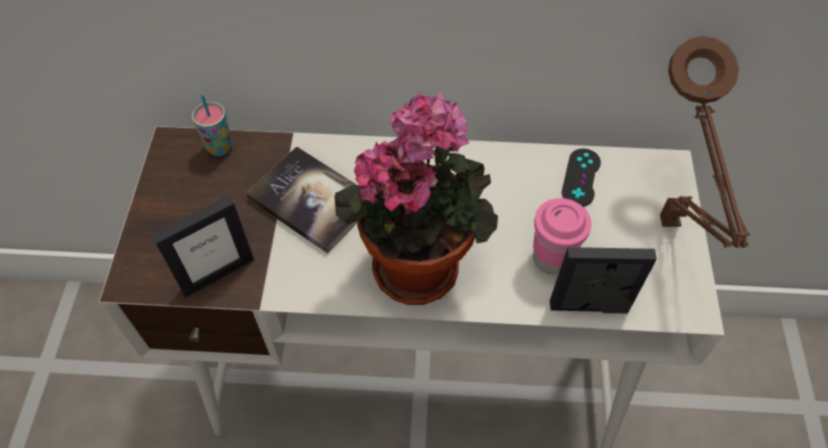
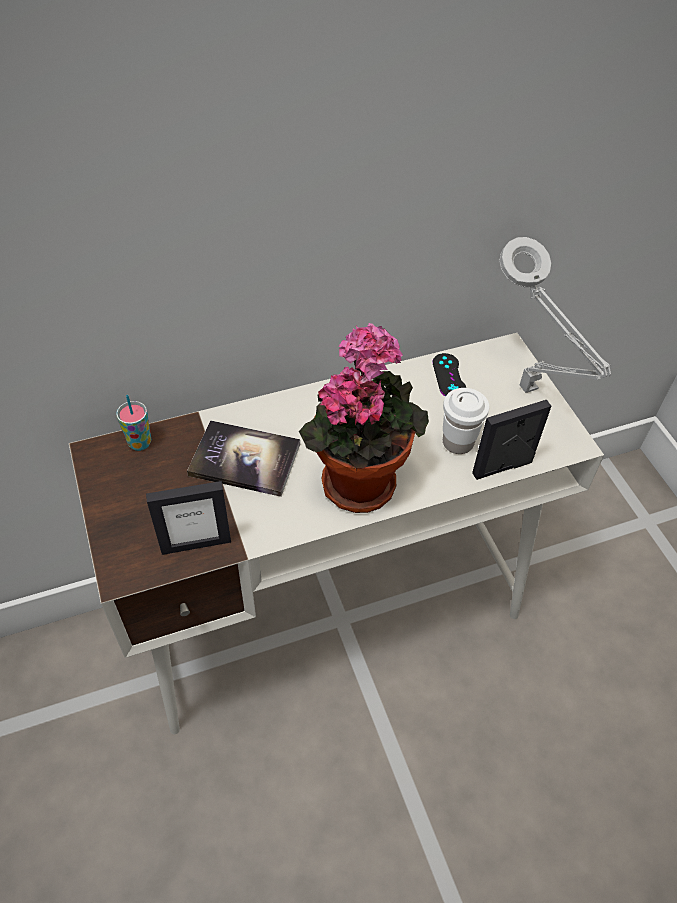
camera: 25 degrees left, 5 degrees down
picture frame [151,196,254,297] -> picture frame turned 45 degrees clockwise [146,481,231,555]
pink cup [533,198,591,275] -> white cup [443,388,489,454]
brown table lamp [660,36,750,248] -> grey table lamp [499,237,611,393]

